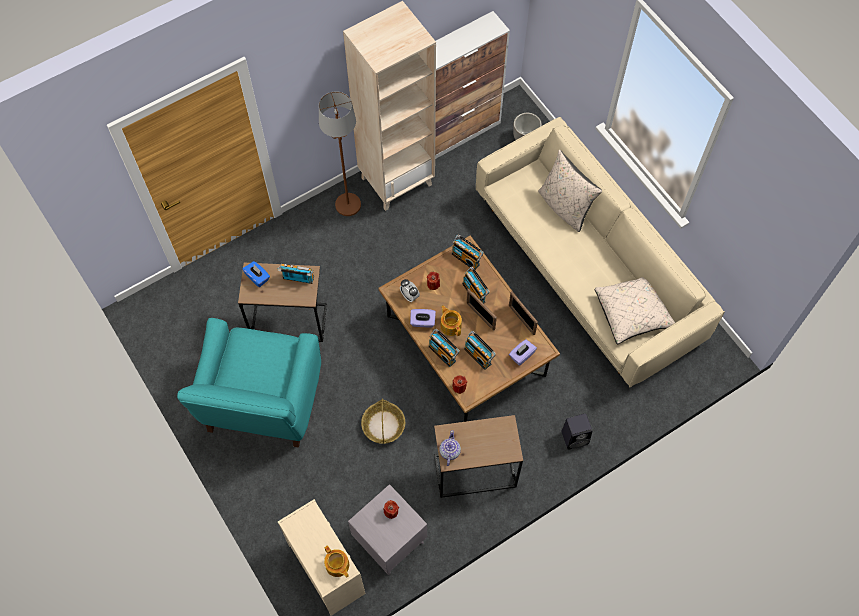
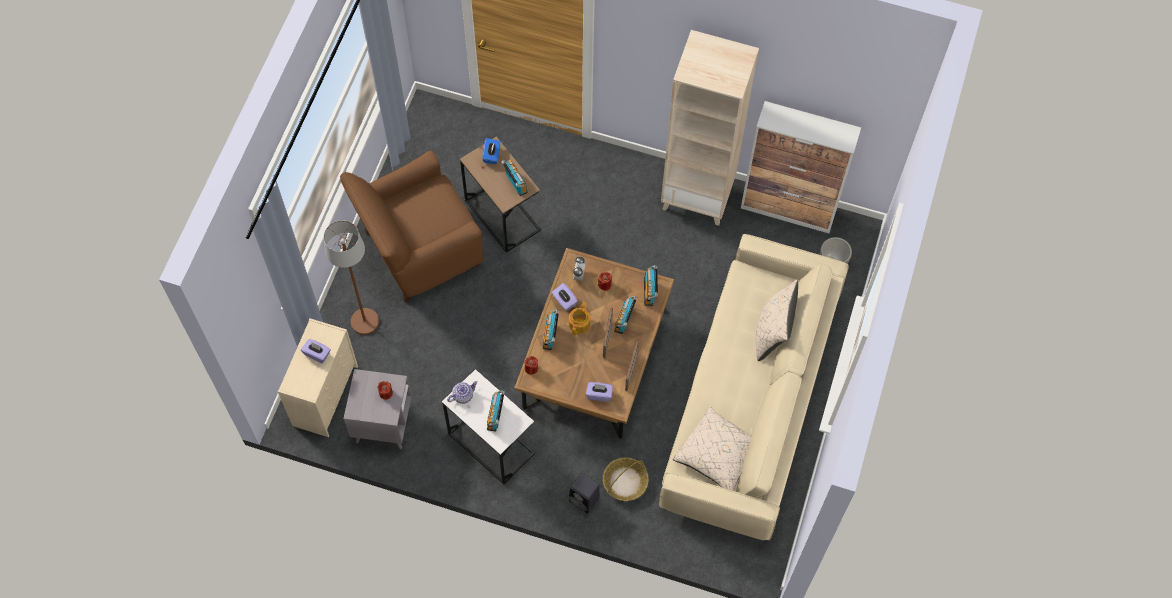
camera: 50 degrees right, 0 degrees up
turquoise armchair [177,318,321,448] -> brown armchair [340,150,483,303]
brown floor lamp [319,91,361,216] -> brown floor lamp moved to [324,220,379,335]
teapot [324,545,349,577] -> none
basket [361,398,405,444] -> basket moved to [603,457,649,501]
brown side table [434,415,523,498] -> white side table [442,369,535,484]
radio [464,331,496,370] -> radio moved to [487,390,505,431]
none -> purple tissue box [301,339,331,364]

